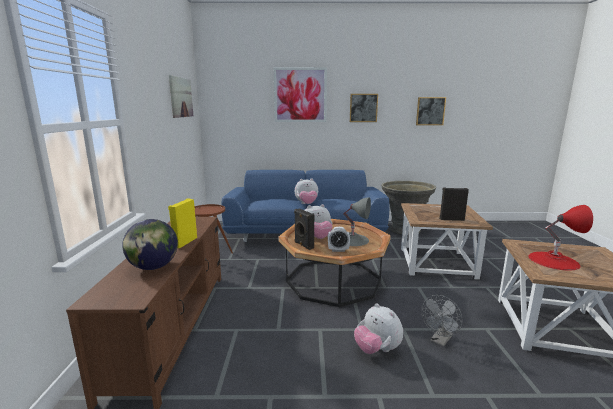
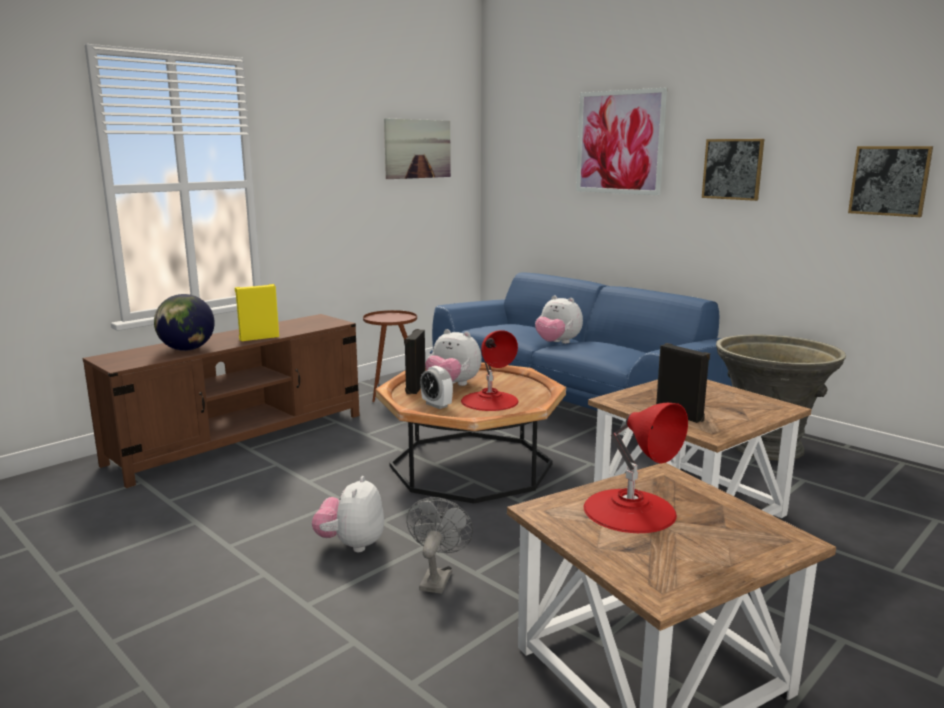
camera: 45 degrees right, 0 degrees up
grey table lamp [343,197,371,246] -> red table lamp [461,330,519,411]
grey fan [421,295,463,347] -> grey fan turned 105 degrees clockwise [406,497,473,594]

